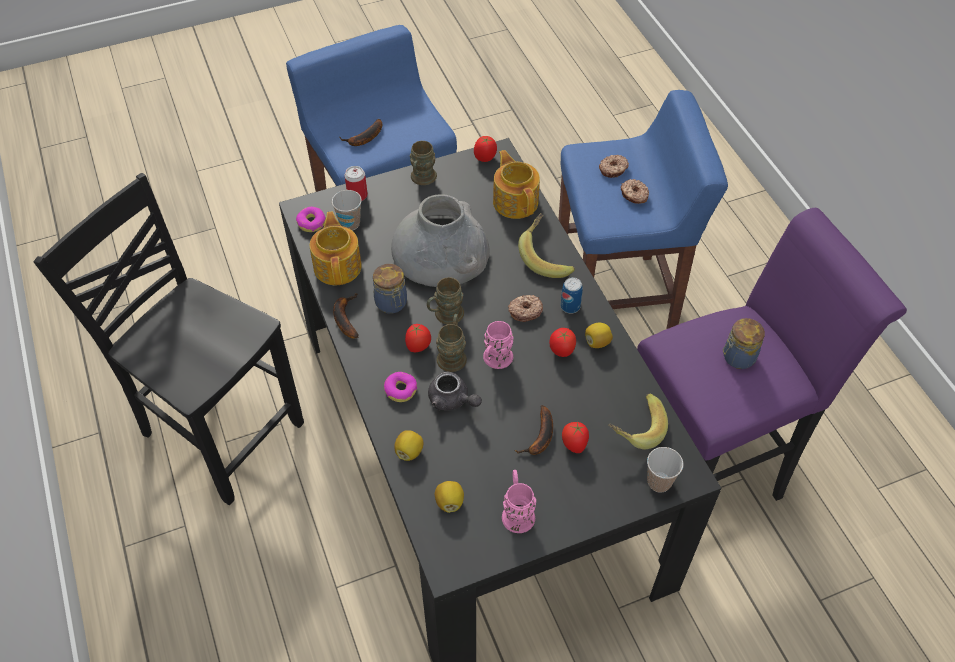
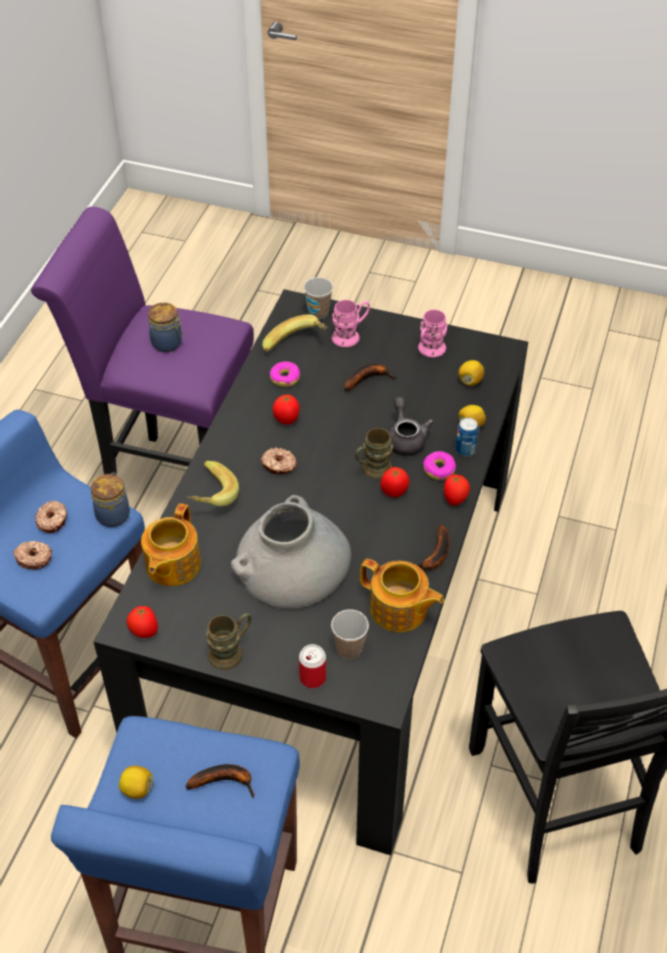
camera: 140 degrees left, 5 degrees down
donut [296,207,326,232] -> donut moved to [270,361,300,387]
teapot [310,211,362,285] -> teapot turned 90 degrees counterclockwise [360,559,444,632]
jar [373,264,407,313] -> jar moved to [91,473,130,527]
brown mug [427,277,464,324] -> none
pink mug [483,321,513,369] -> pink mug moved to [332,300,370,347]
can [560,277,583,314] -> can moved to [455,418,479,456]
tomato [562,422,589,453] -> tomato moved to [444,474,470,506]
lemon [585,323,613,348] -> lemon moved to [119,766,153,799]

